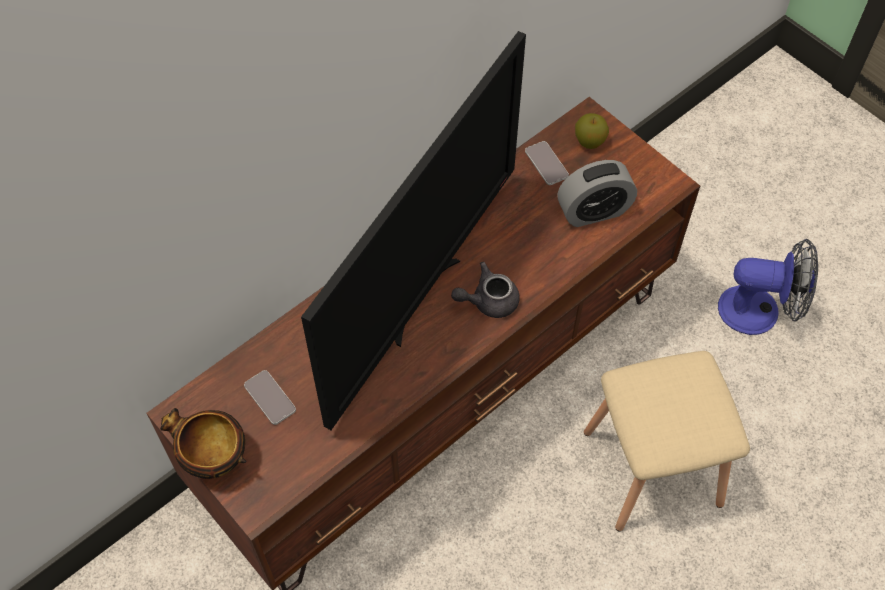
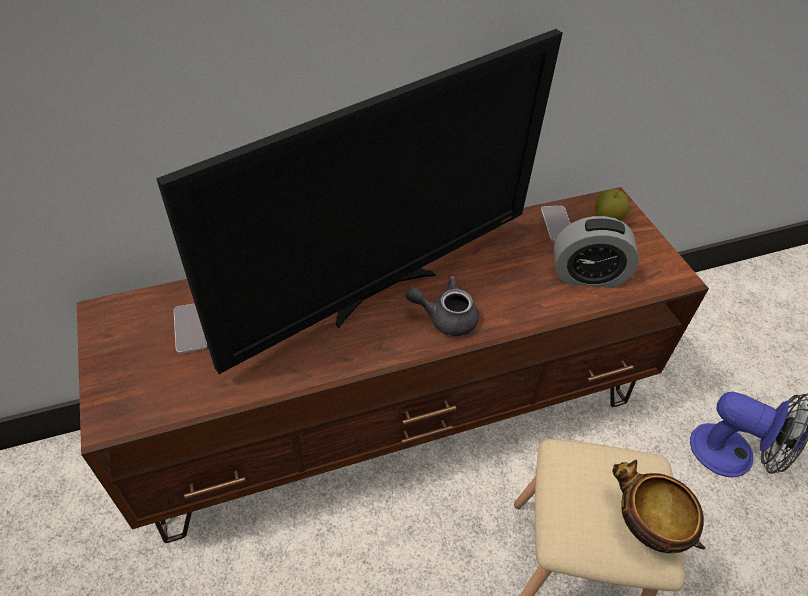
camera: 20 degrees right, 10 degrees down
bowl [160,408,246,479] -> bowl moved to [613,460,705,553]

